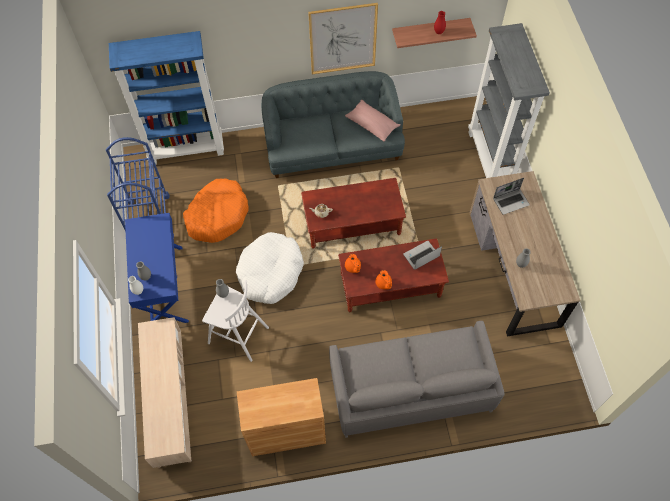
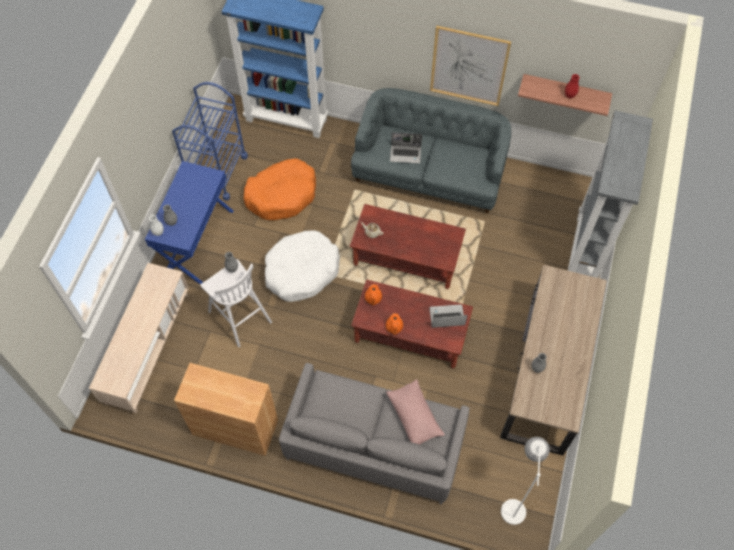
camera: 25 degrees right, 0 degrees up
pink pillow [345,100,401,142] -> pink pillow moved to [386,379,445,444]
laptop [493,178,530,215] -> laptop moved to [390,132,422,164]
none -> white floor lamp [501,437,550,525]

